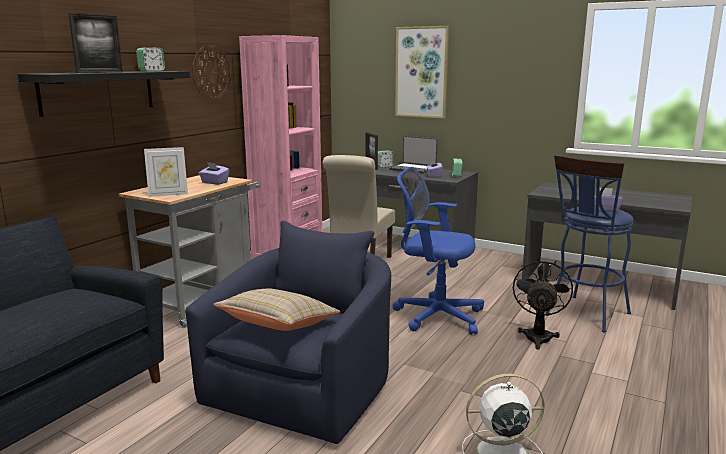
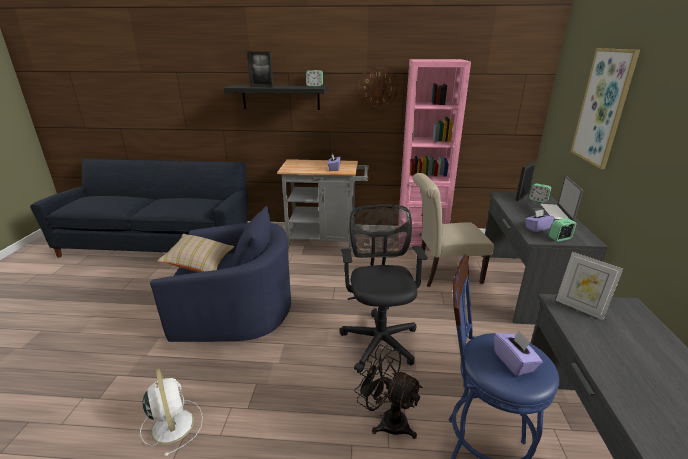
camera: 65 degrees right, 10 degrees up
picture frame [144,147,188,197] -> picture frame moved to [556,252,623,320]
blue office chair [392,167,484,335] -> black office chair [339,204,428,373]
black fan [513,258,573,350] -> black fan turned 135 degrees counterclockwise [354,344,423,439]

